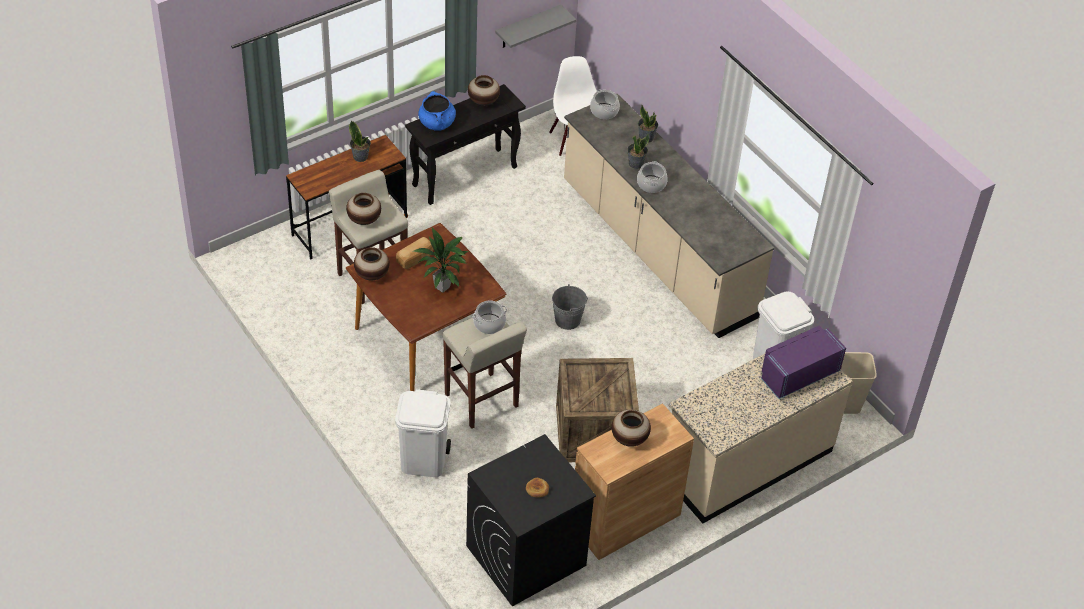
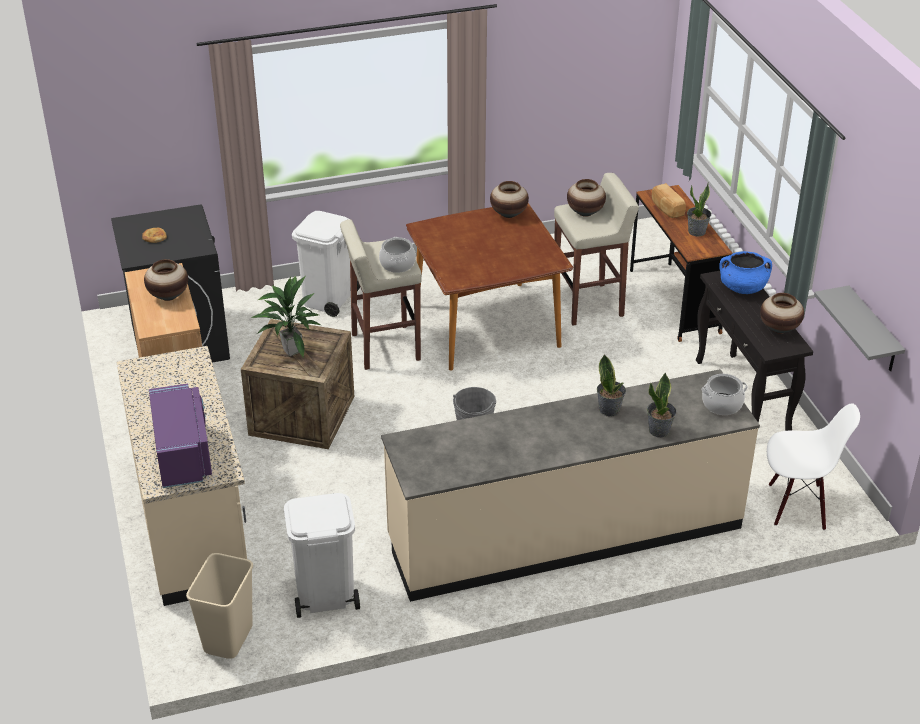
camera: 110 degrees right, 10 degrees down
bread [396,237,433,269] -> bread moved to [652,183,686,218]
potted plant [413,228,468,293] -> potted plant moved to [251,276,321,357]
cooking pot [637,161,668,193] -> none

